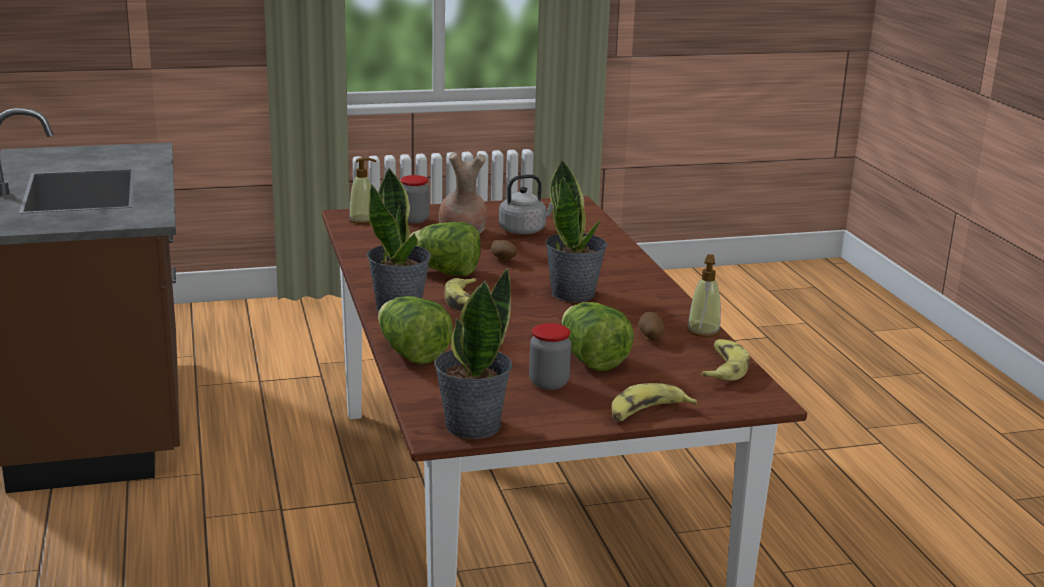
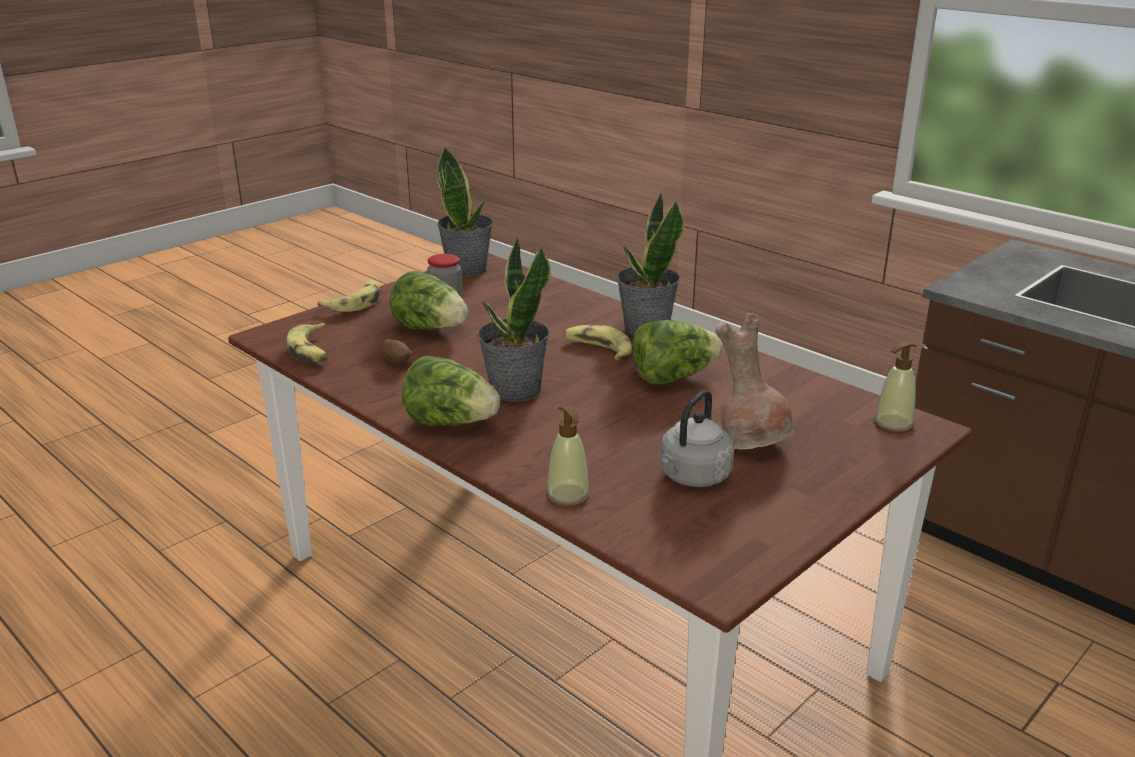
camera: 150 degrees right, 5 degrees up
lettuce [378,296,453,365] -> lettuce moved to [402,356,500,426]
jar [400,175,429,224] -> none
potato [491,240,518,261] -> none
soap dispenser [687,254,721,337] -> soap dispenser moved to [546,405,590,508]

